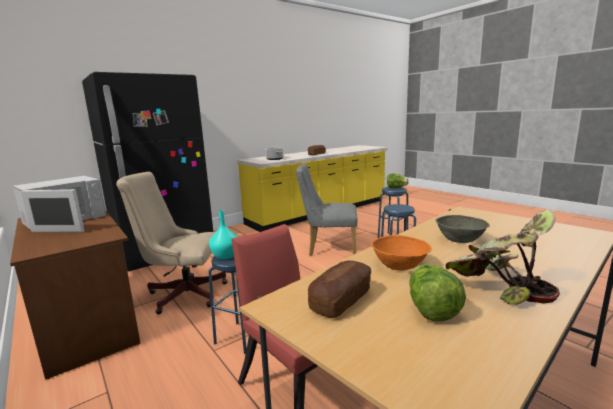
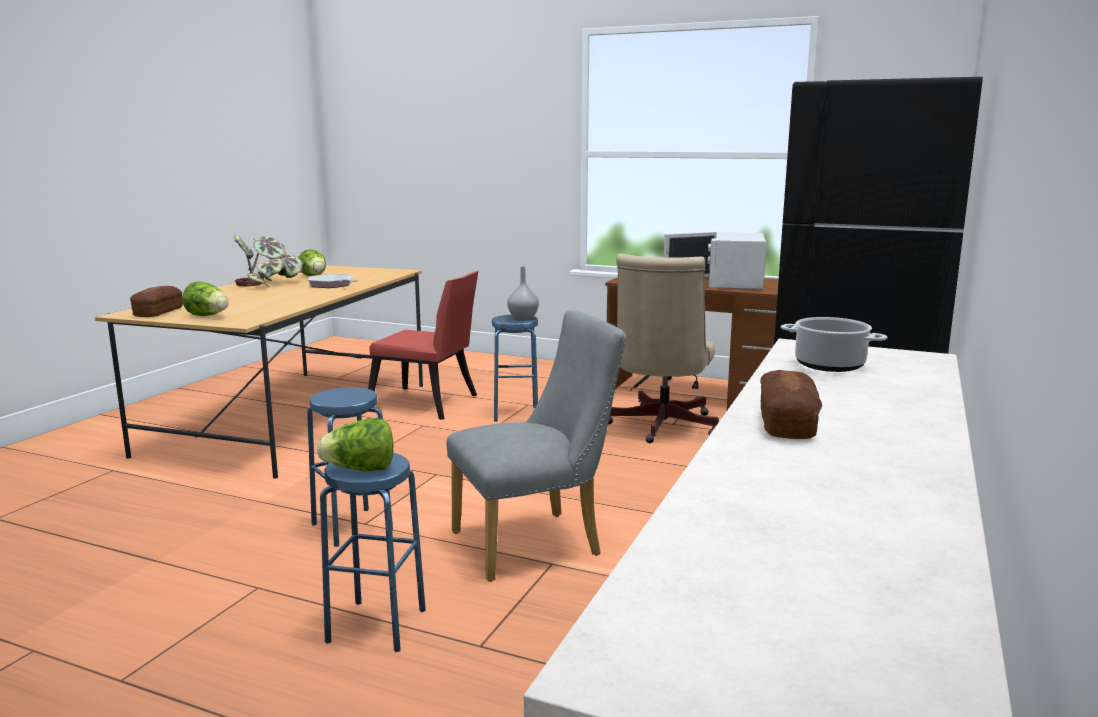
camera: 150 degrees right, 0 degrees up
beige office chair [116,172,228,314] -> beige office chair turned 135 degrees clockwise [608,254,719,443]
turquoise vase [209,210,238,259] -> grey vase [507,267,539,320]
bread [308,261,371,318] -> bread moved to [130,286,183,317]
orange bowl [371,235,432,271] -> frying pan [308,274,358,288]
grey bowl [435,215,490,243] -> none
none -> lettuce [182,282,228,316]

